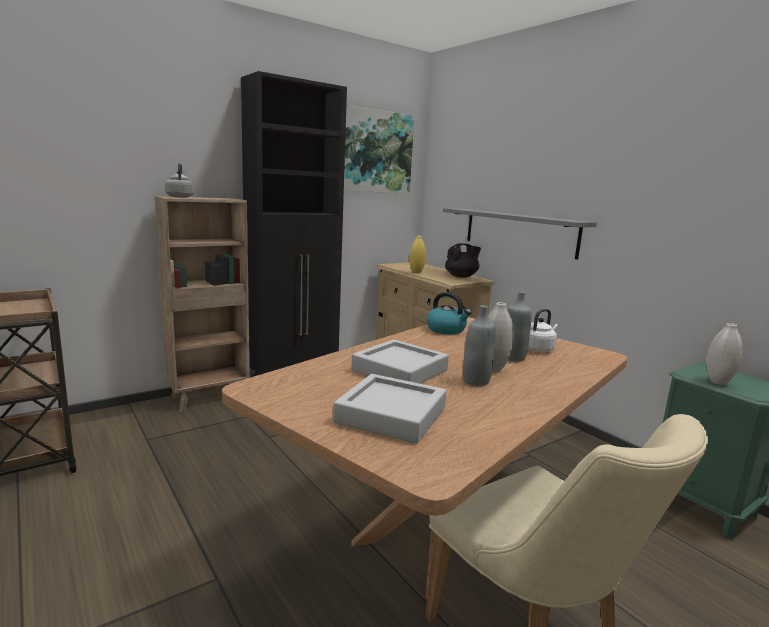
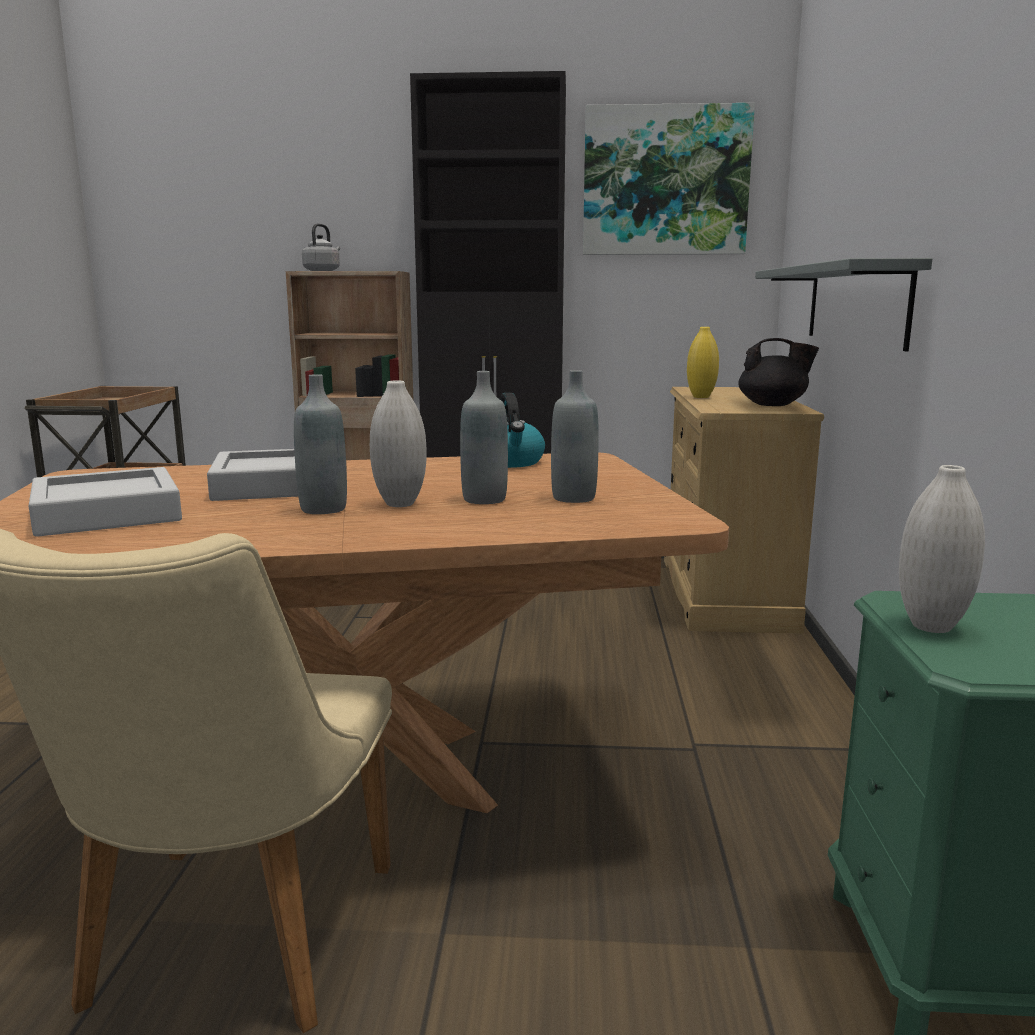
camera: 40 degrees right, 0 degrees up
white kettle [528,309,558,352] -> grey bottle [551,370,599,503]

